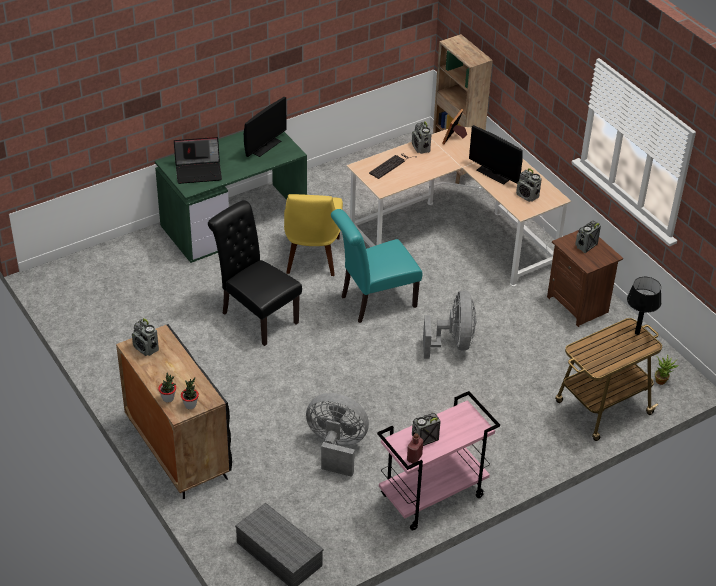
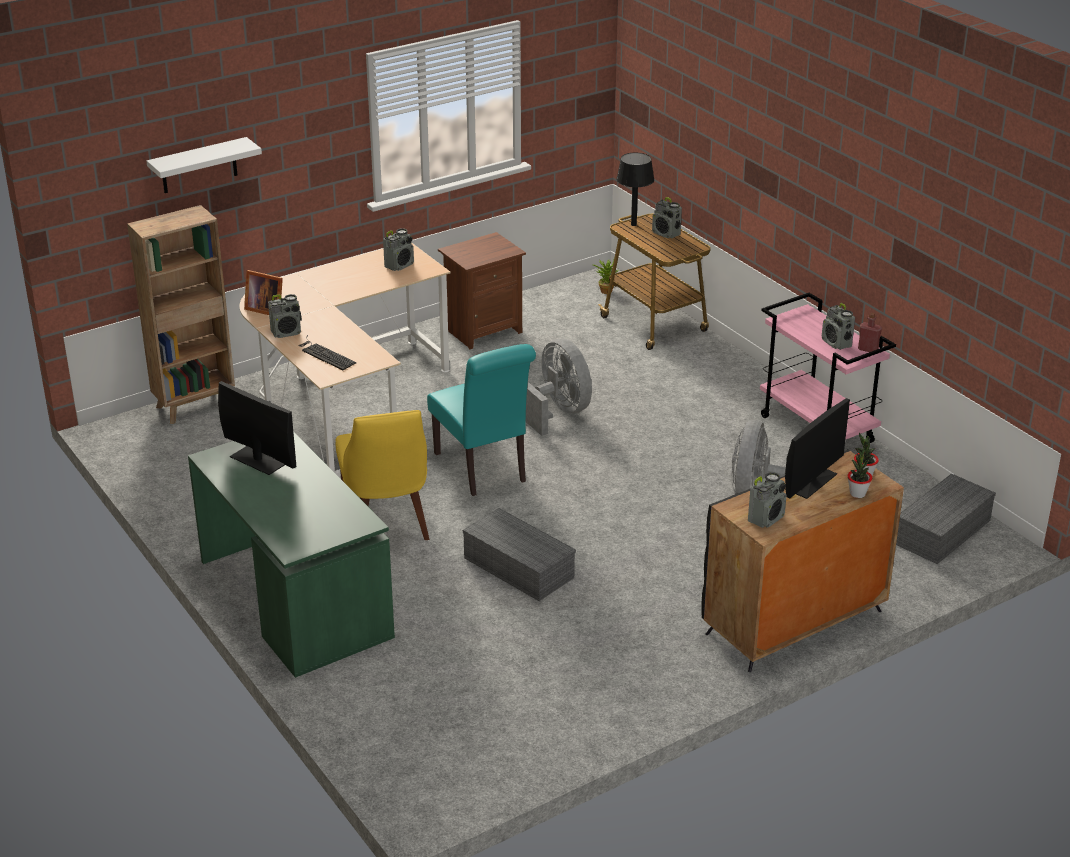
camera: 90 degrees left, 10 degrees down
laptop [174,137,222,184] -> none
black chair [208,200,302,346] -> grey storage box [463,508,576,601]
yellow chair [284,194,343,276] -> yellow chair turned 75 degrees clockwise [336,410,430,540]
grey fan [423,290,477,359] -> grey fan turned 60 degrees clockwise [526,339,592,436]
monitor [469,125,523,185] -> monitor moved to [785,398,850,499]
radio [575,221,601,253] -> radio moved to [652,197,682,239]
none -> white shelf [146,137,262,193]

